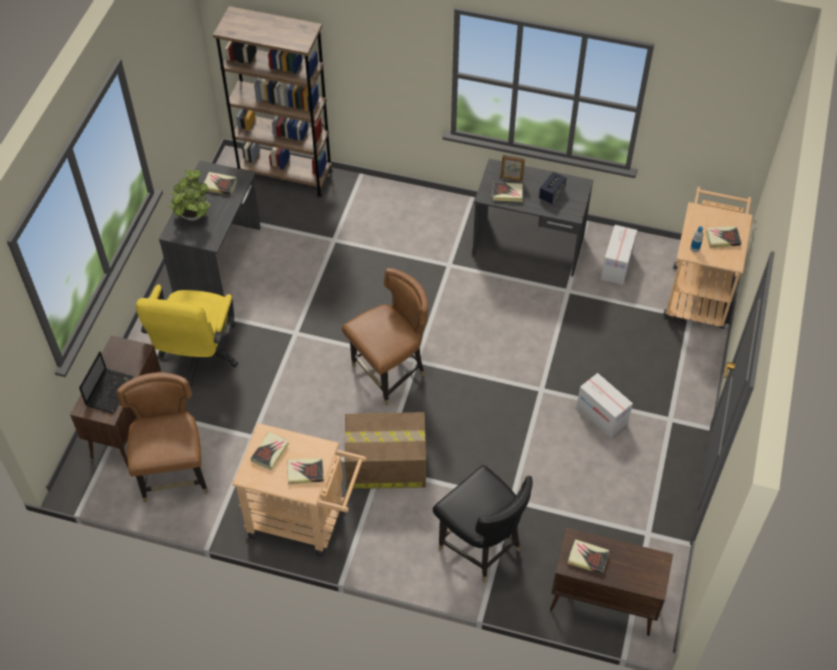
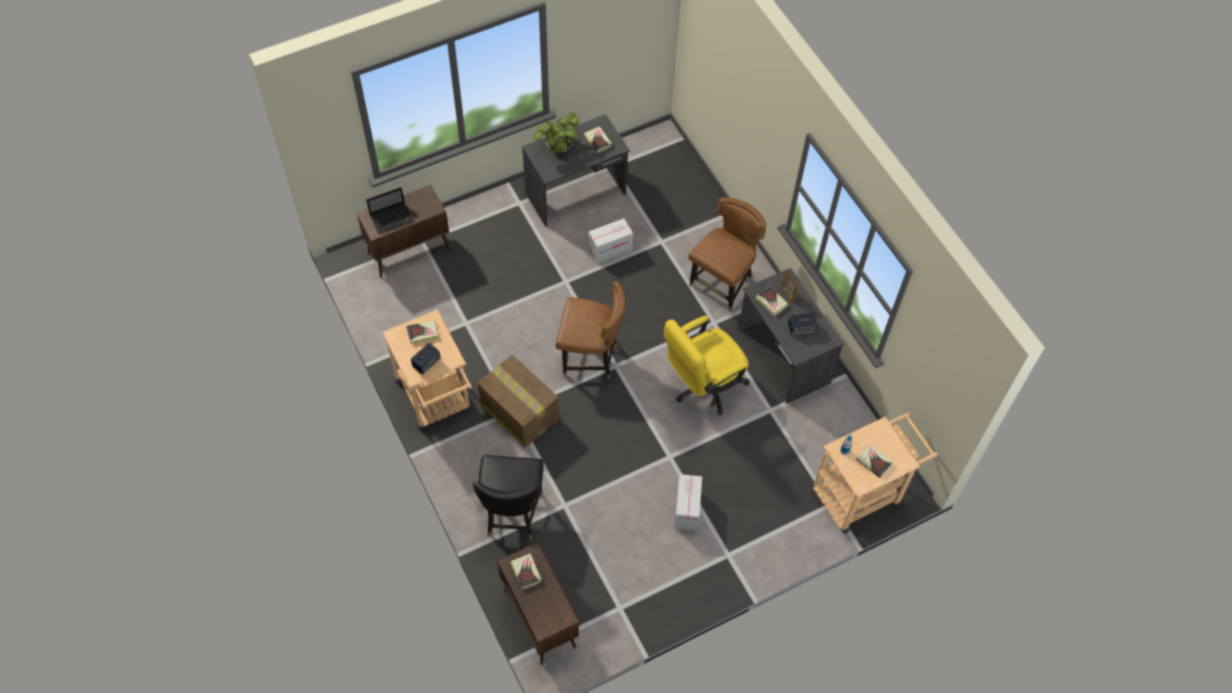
camera: 45 degrees right, 5 degrees up
brown chair [117,372,208,502] -> brown chair moved to [688,198,766,312]
yellow office chair [136,285,238,386] -> yellow office chair moved to [664,316,749,415]
brown bookcase [213,6,332,197] -> none
book [288,458,324,485] -> speaker [411,343,441,375]
cardboard box [601,225,637,285] -> cardboard box moved to [588,218,633,264]

